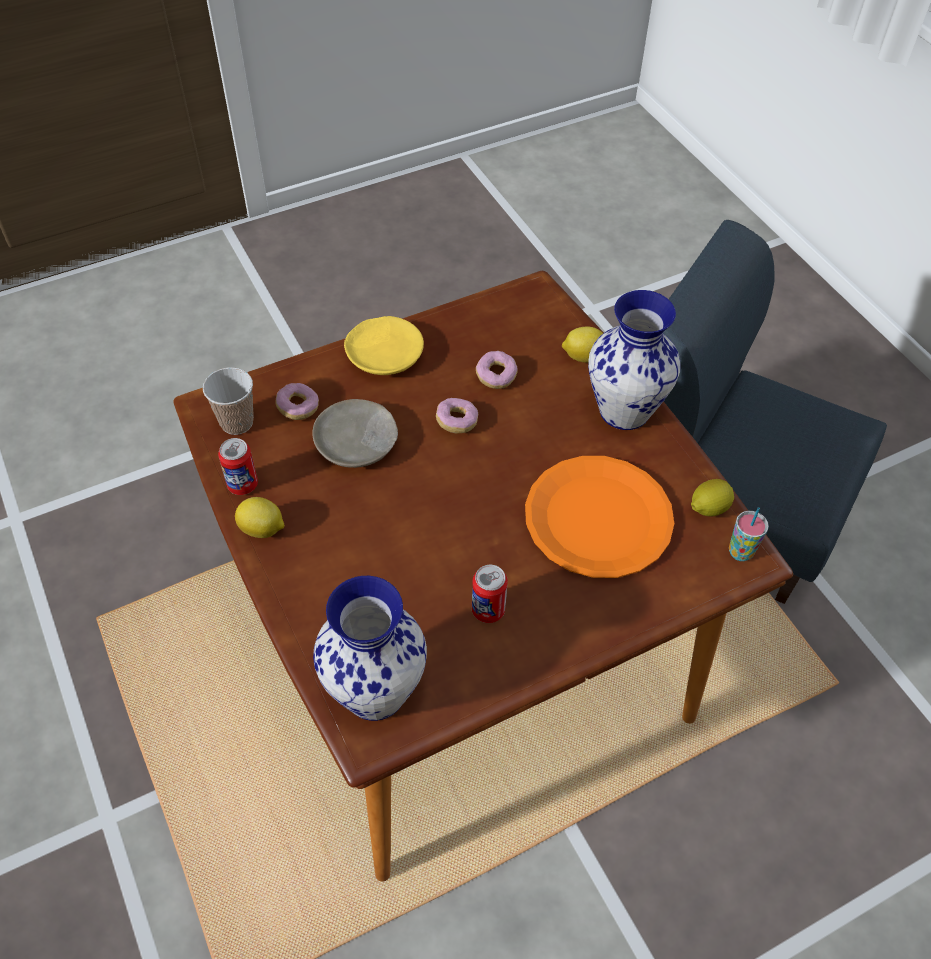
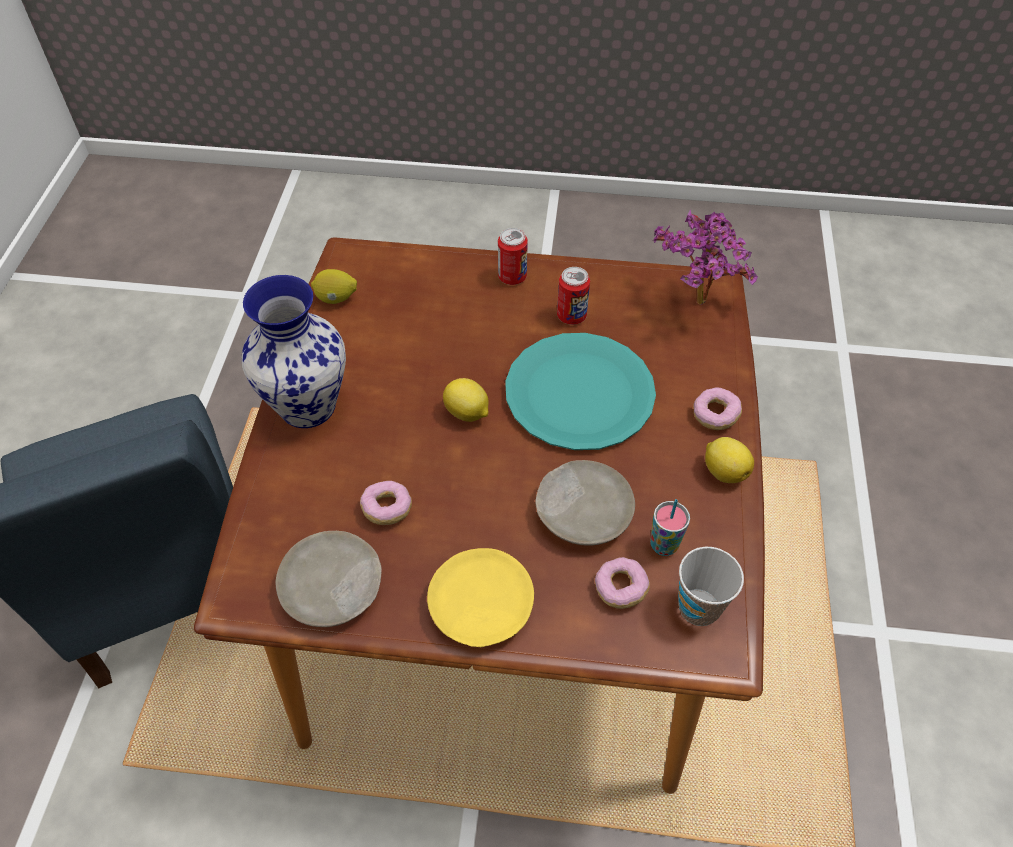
camera: 145 degrees left, 0 degrees up
can [218,438,258,495] -> can moved to [498,228,528,285]
vase [313,576,427,721] -> potted plant [653,209,758,305]
donut [436,398,478,434] -> donut moved to [693,387,742,430]
orange plate [525,456,674,578] -> none
lemon [562,327,603,363] -> lemon moved to [443,378,489,422]
cup [729,507,769,561] -> cup moved to [650,499,690,556]
none -> beige plate [275,531,382,627]
none -> turquoise plate [505,333,656,450]

